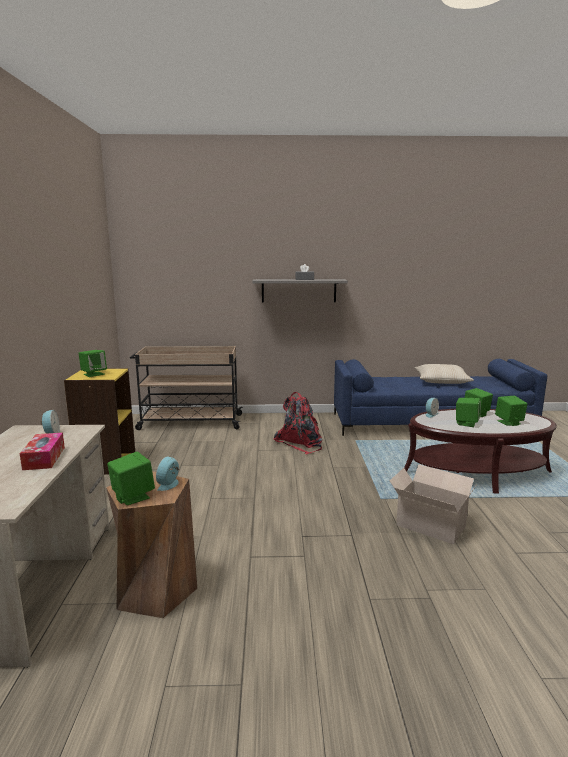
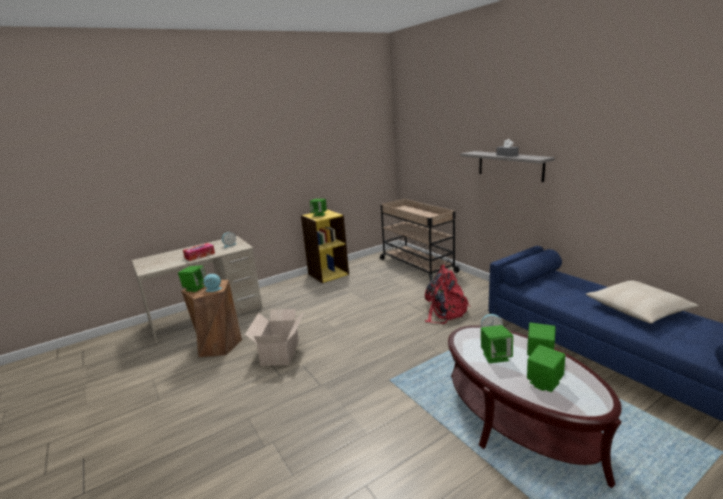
camera: 60 degrees right, 5 degrees up
cardboard box [390,464,477,544] -> cardboard box moved to [245,309,304,366]

